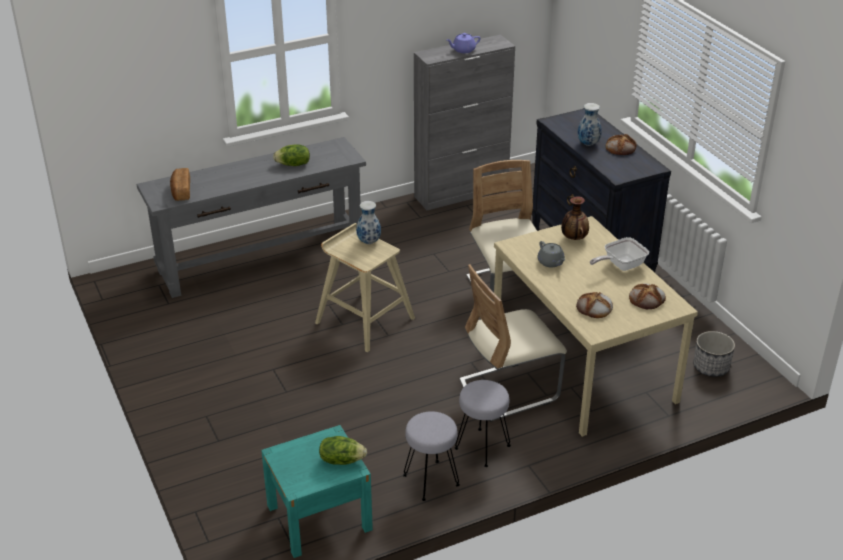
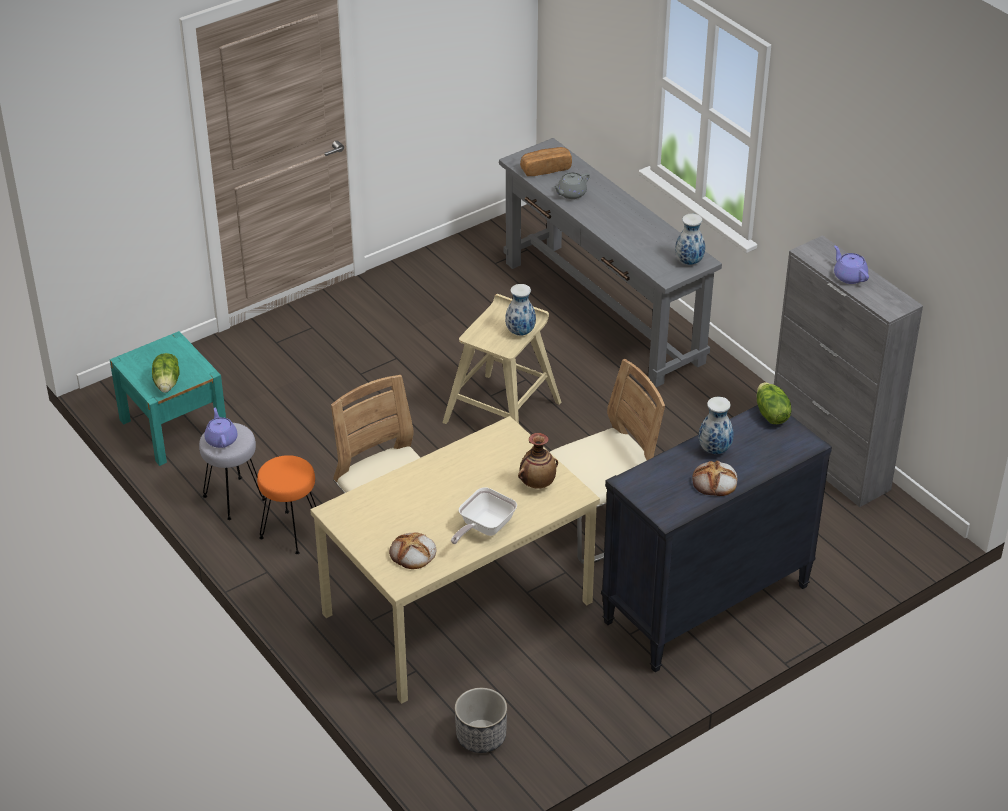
camera: 80 degrees right, 5 degrees up
lettuce [273,144,310,166] -> lettuce moved to [757,382,792,424]
grey stool [455,380,511,467] -> orange stool [257,455,316,554]
grey teapot [537,241,565,268] -> grey teapot moved to [553,172,590,199]
bread [576,292,613,318] -> none
frying pan [590,237,649,271] -> frying pan turned 105 degrees counterclockwise [451,487,517,544]
none -> purple teapot [204,408,238,448]
none -> vase [675,214,705,265]

